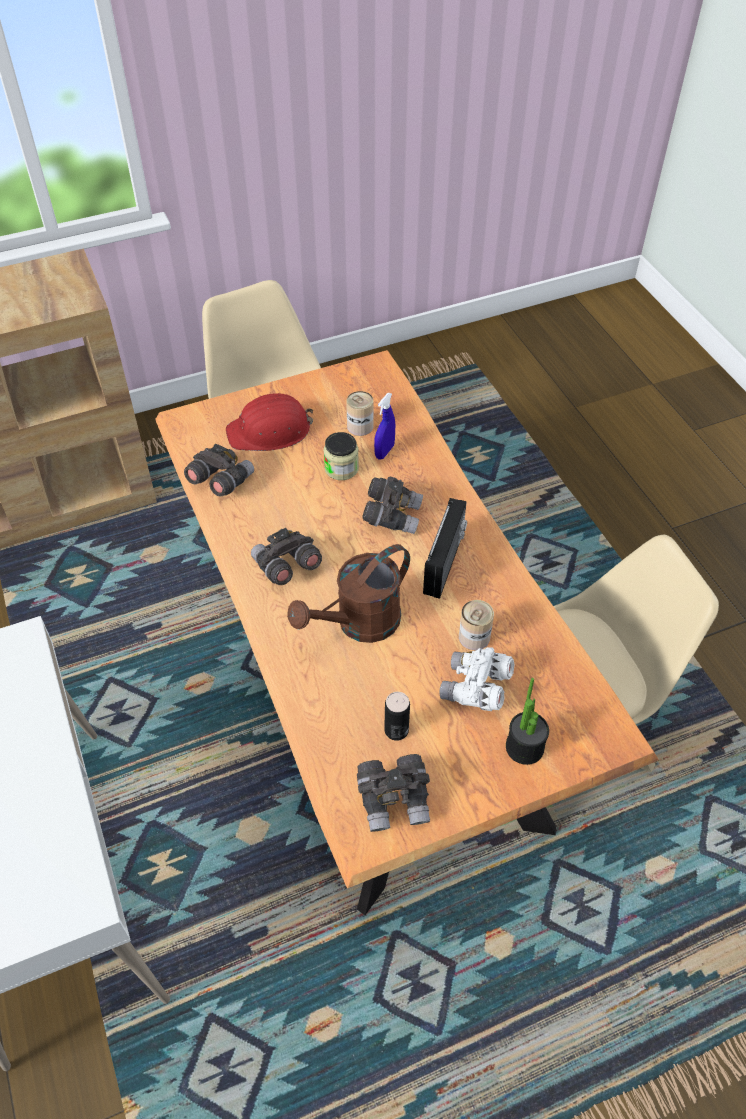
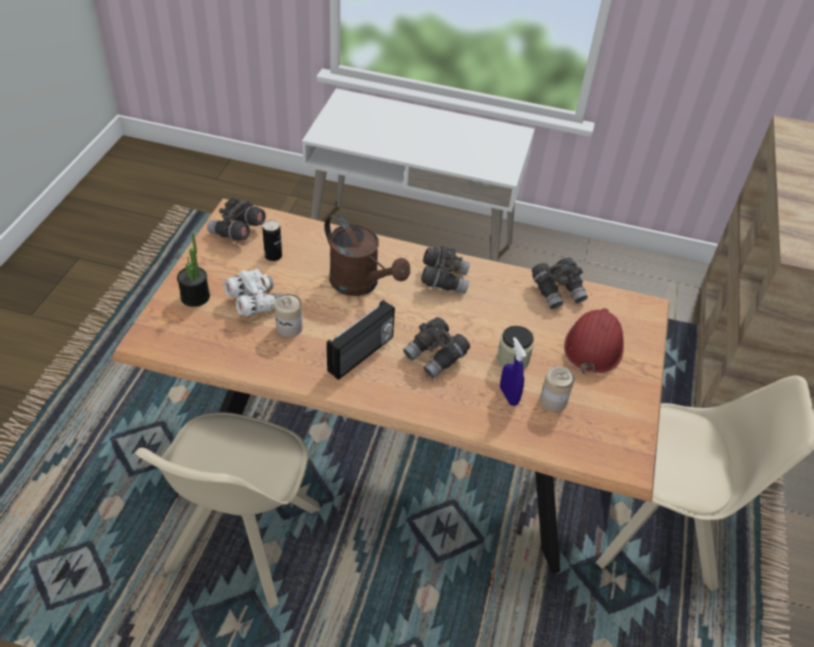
camera: 125 degrees right, 5 degrees down
brown watering can [287,544,410,643] -> brown watering can turned 135 degrees clockwise [325,214,410,296]
radio [423,498,467,599] -> radio turned 105 degrees counterclockwise [327,300,395,380]

